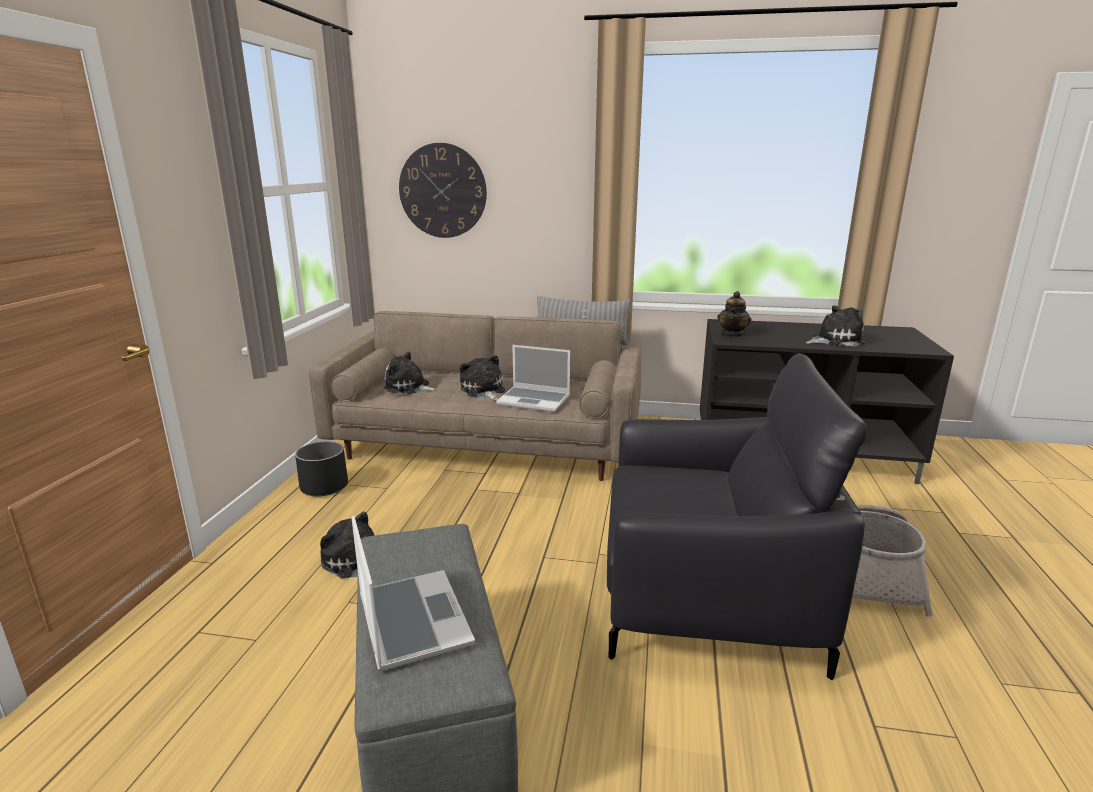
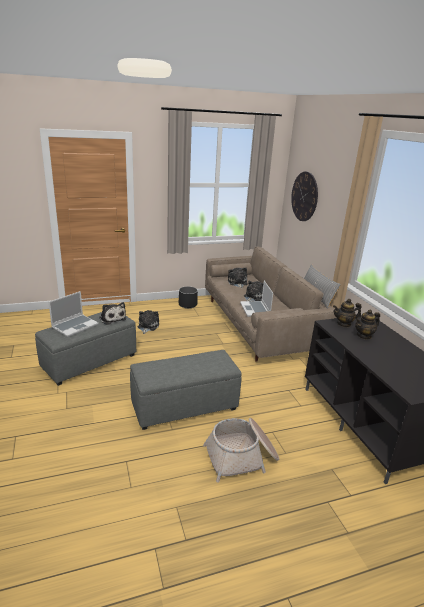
camera: 60 degrees right, 5 degrees up
black armchair [607,353,867,680] -> grey ottoman [130,350,242,430]
plush toy [806,305,865,347] -> plush toy moved to [99,302,126,325]
none -> teapot [355,309,380,340]

